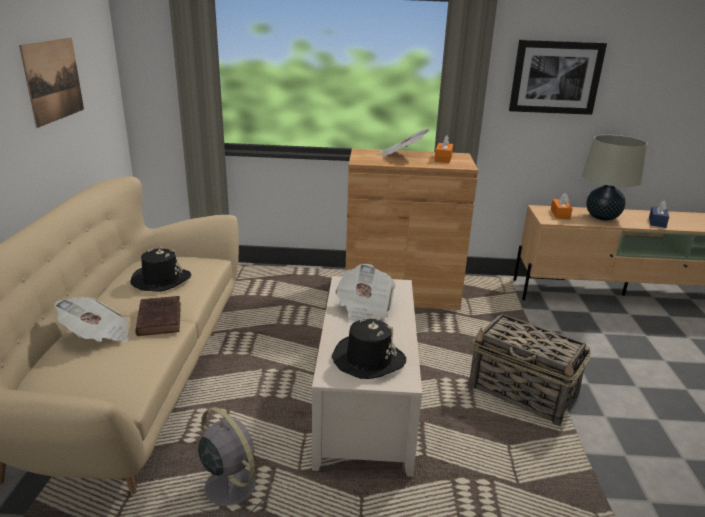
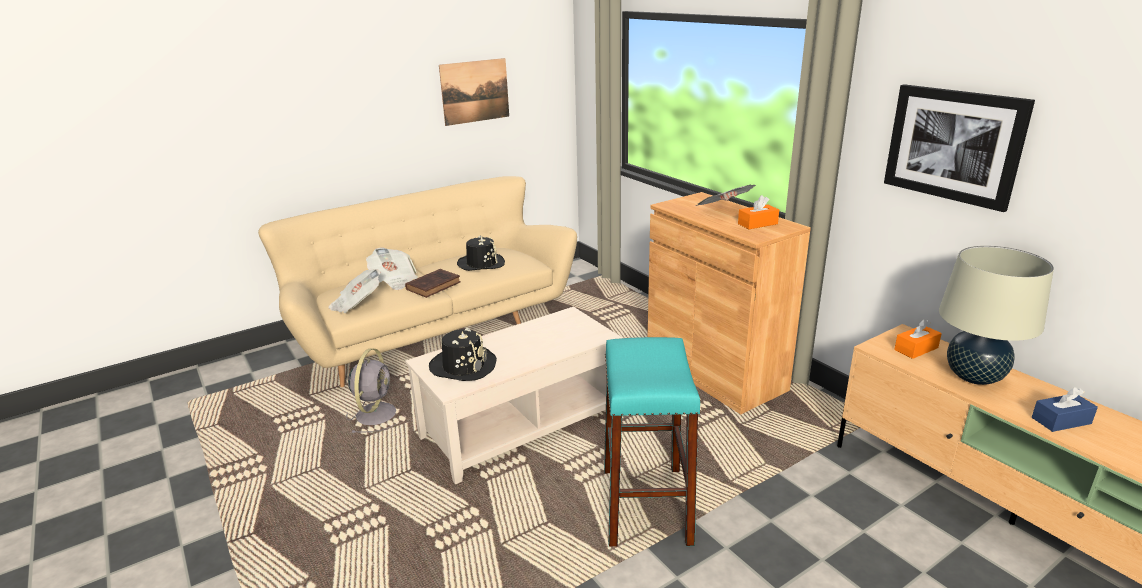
camera: 55 degrees right, 0 degrees up
newspaper [336,264,395,324] -> newspaper moved to [328,269,381,313]
basket [469,314,591,425] -> turquoise stool [604,337,701,547]

